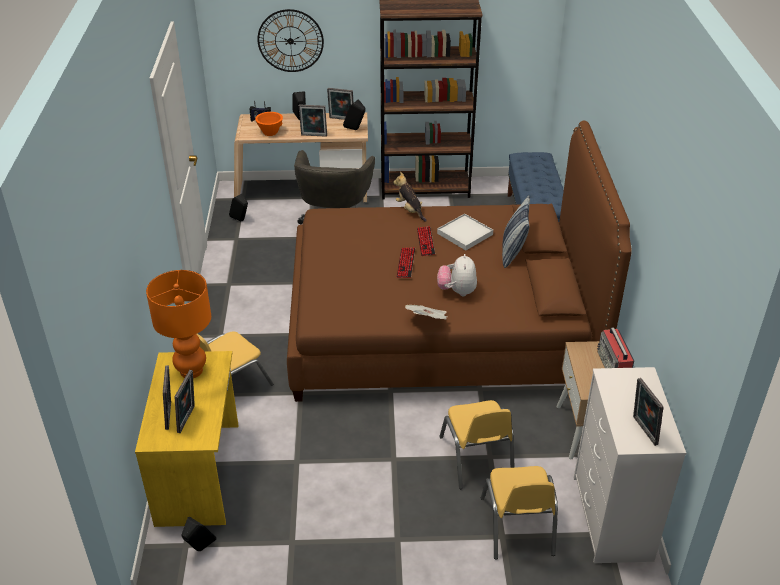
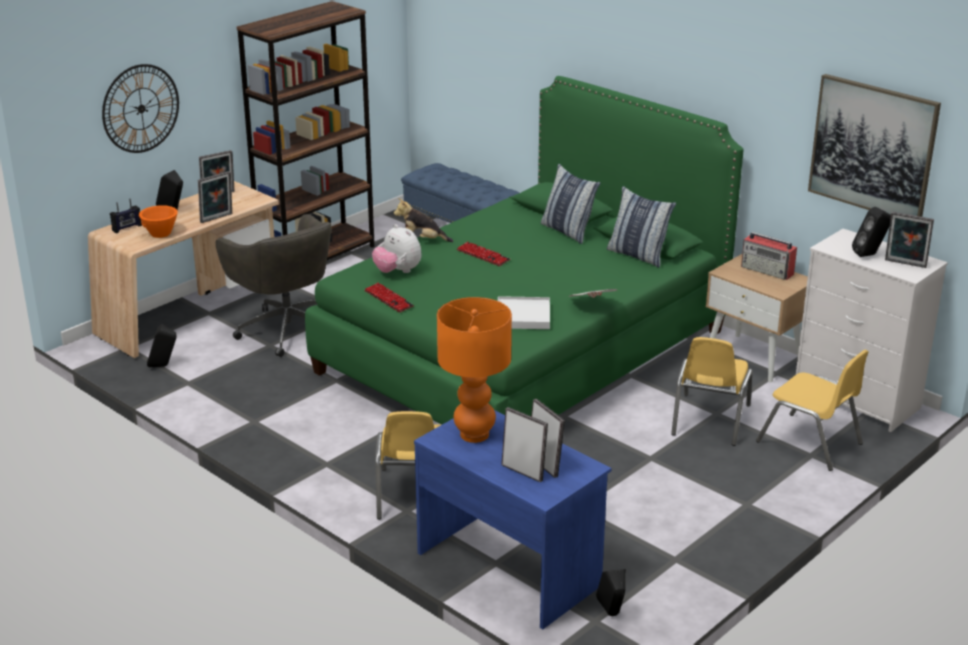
camera: 45 degrees left, 10 degrees down
yellow desk [135,351,238,527] -> blue desk [414,410,612,629]
brown bed [287,121,632,402] -> green bed [305,76,743,425]
black speaker [343,99,366,130] -> black speaker moved to [852,207,891,257]
keyboard [397,247,415,278] -> keyboard moved to [365,283,414,312]
white tray [437,214,493,250] -> white tray moved to [498,296,550,329]
plush toy [437,254,477,296] -> plush toy moved to [372,224,422,273]
yellow chair [439,400,514,489] -> yellow chair turned 75 degrees clockwise [671,337,752,446]
none -> pillow [607,186,676,267]
none -> picture [808,74,941,217]

